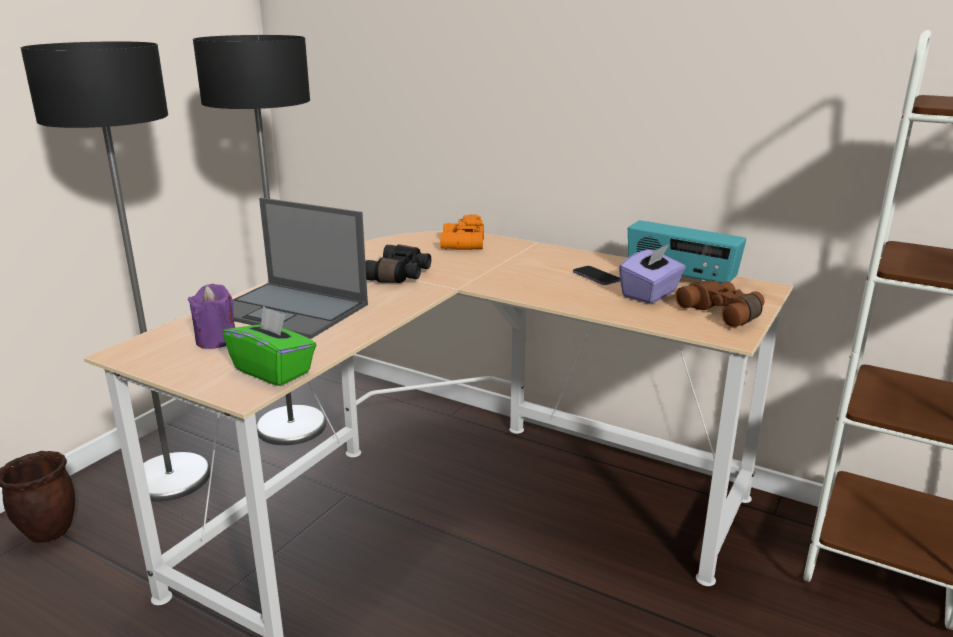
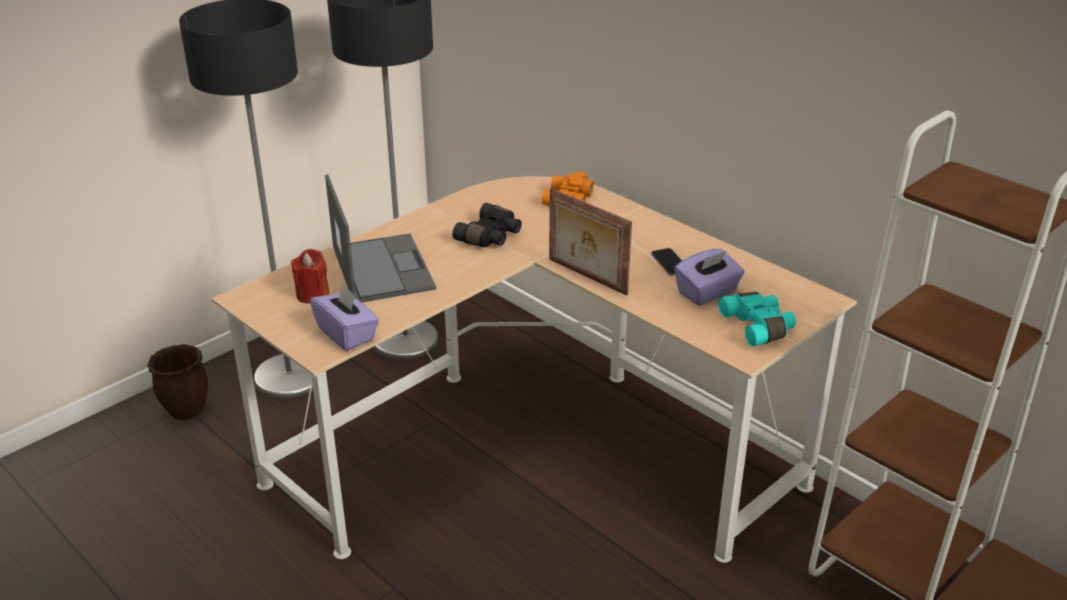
camera: 15 degrees right, 10 degrees up
purple candle [188,284,235,349] -> red candle [291,249,329,304]
green tissue box [223,306,316,386] -> purple tissue box [310,284,379,351]
laptop [233,198,368,339] -> laptop turned 150 degrees counterclockwise [325,174,436,302]
radio [628,220,746,284] -> none
brown binoculars [675,280,765,328] -> turquoise binoculars [718,292,796,346]
none -> picture frame [549,188,632,296]

